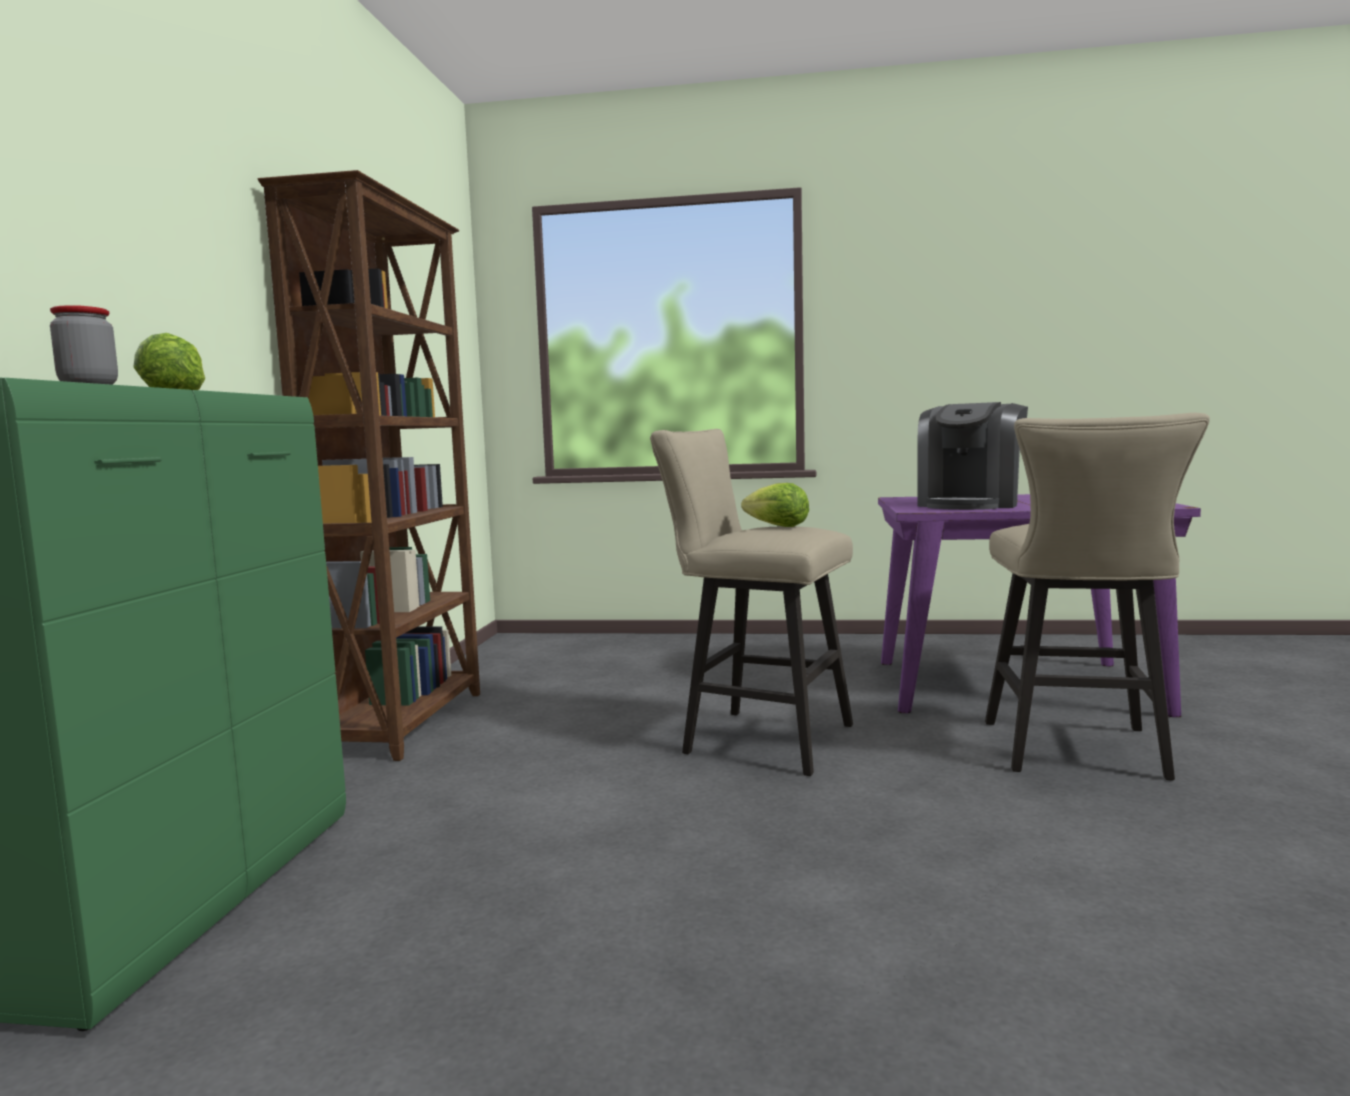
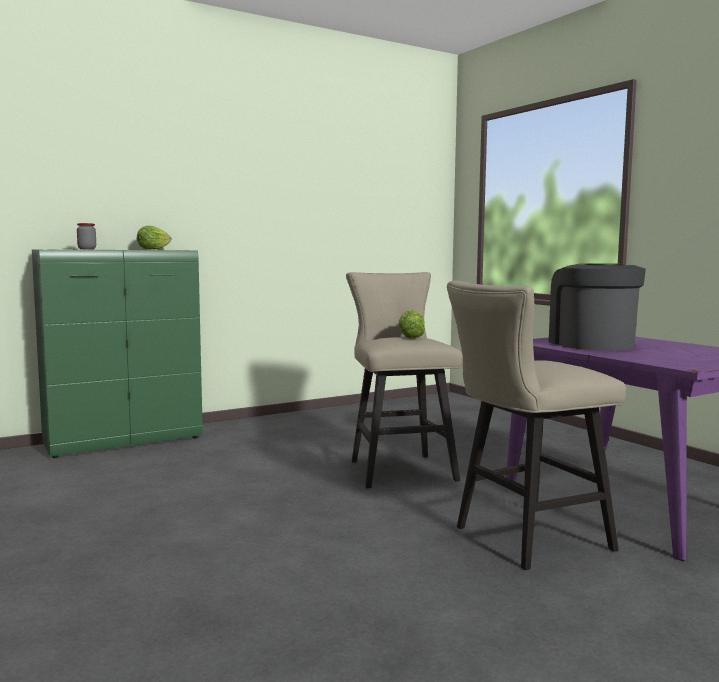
camera: 50 degrees right, 0 degrees up
brown bookcase [258,170,480,761] -> none
coffee machine [917,402,1028,510] -> coffee machine turned 90 degrees clockwise [549,263,646,351]

